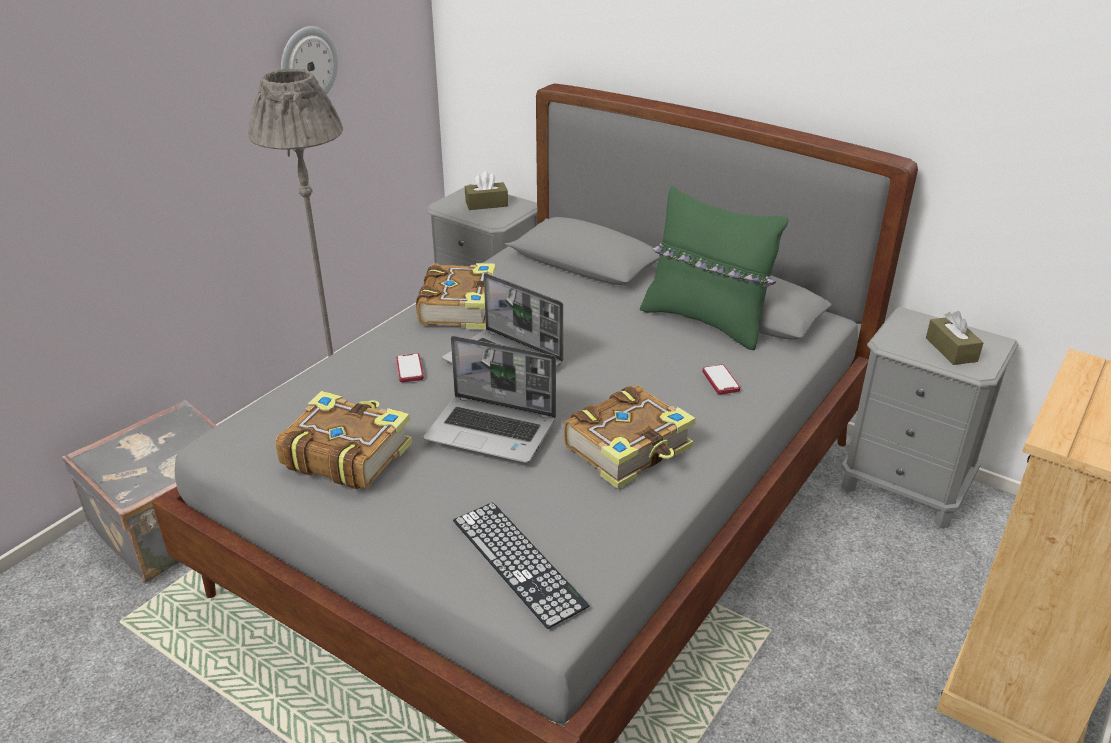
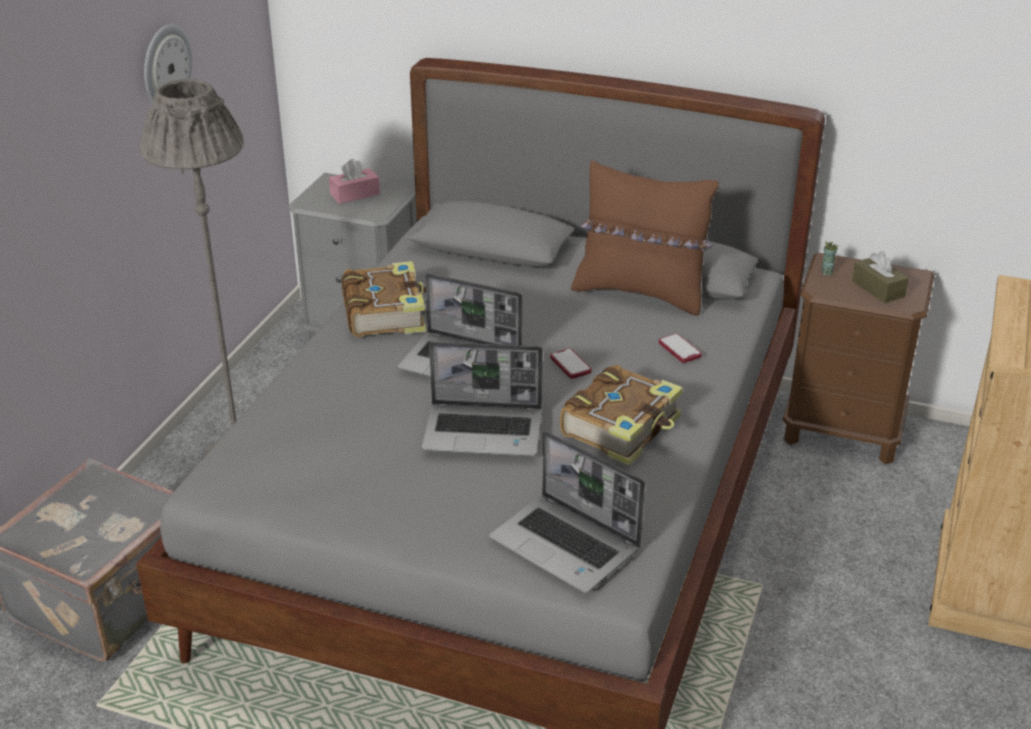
camera: 15 degrees left, 0 degrees up
book [275,391,412,489] -> none
phone [396,353,424,382] -> phone moved to [550,348,591,379]
keyboard [453,502,589,629] -> laptop [489,431,645,593]
brown tissue box [465,171,508,210] -> pink tissue box [329,159,380,204]
green pillow [640,186,789,350] -> brown pillow [571,160,719,315]
grey nightstand [841,306,1019,529] -> brown nightstand [783,252,935,465]
none -> cup [821,242,839,276]

